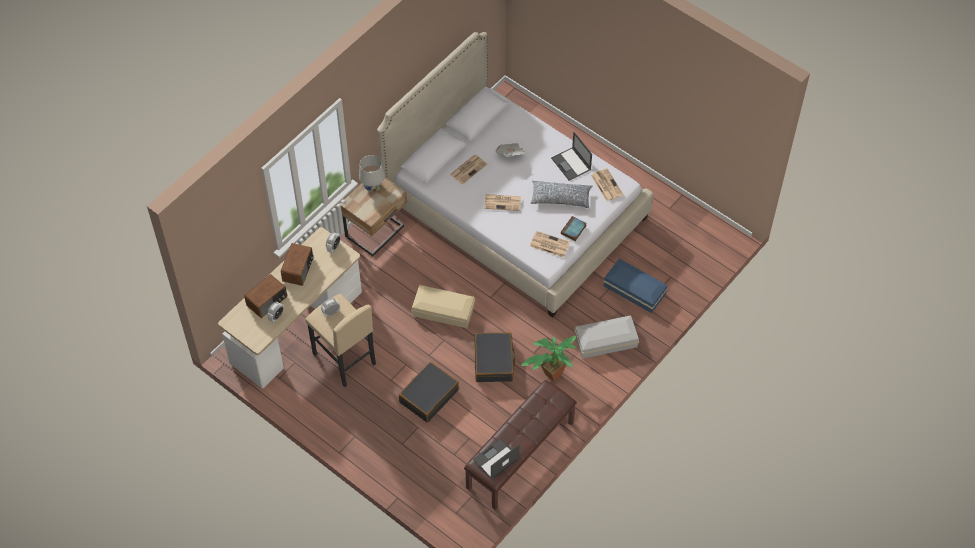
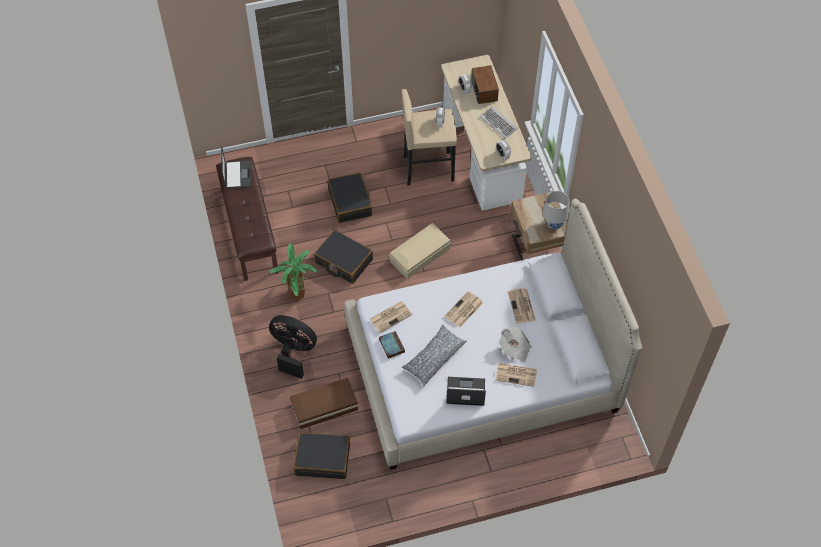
camera: 125 degrees right, 0 degrees up
radio [281,243,314,286] -> keyboard [480,106,518,138]
white storage box [574,315,639,359] -> black fan [269,315,317,379]
newspaper [591,168,623,201] -> newspaper moved to [495,363,537,387]
blue storage box [603,259,668,313] -> brown storage box [290,378,359,429]
none -> black suitcase [294,432,350,479]

